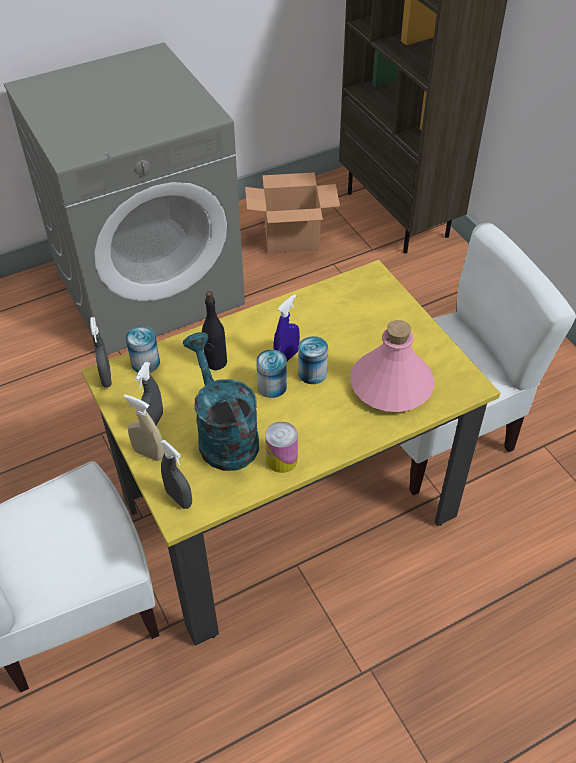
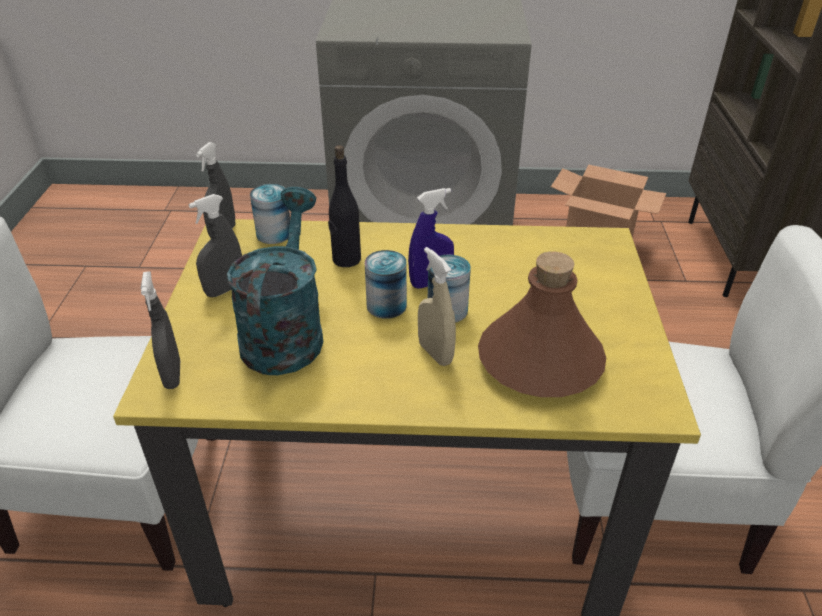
camera: 30 degrees right, 10 degrees down
beige spray bottle [124,394,164,461] -> beige spray bottle moved to [418,247,456,366]
can [265,422,298,473] -> none
pink bottle [350,320,434,412] -> brown bottle [478,252,606,397]

